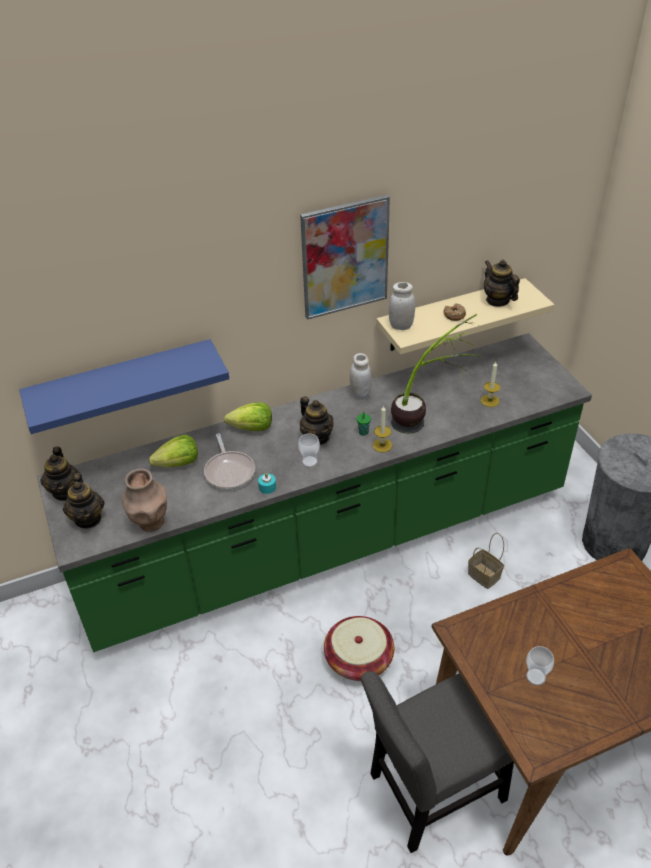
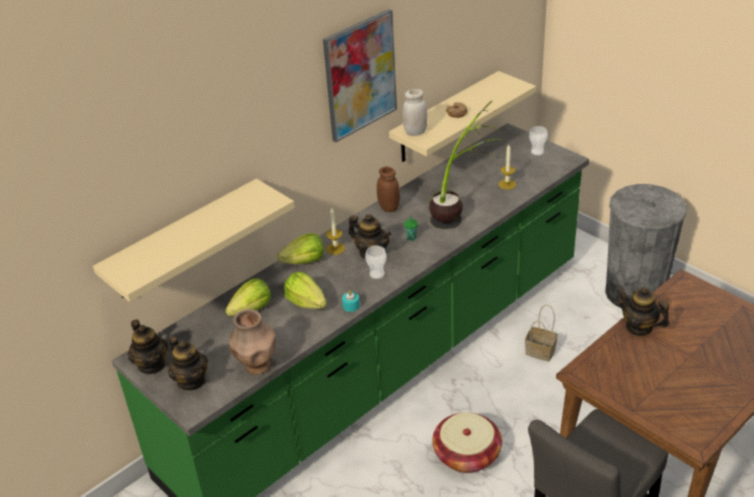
camera: 20 degrees left, 5 degrees down
blue shelf [19,339,229,434] -> beige shelf [93,179,295,302]
frying pan [204,433,255,490] -> lettuce [284,272,327,309]
white jar [350,353,372,400] -> brown jar [377,166,400,212]
candle [373,406,392,452] -> candle moved to [326,207,345,255]
teapot [484,260,520,307] -> teapot moved to [617,287,670,336]
cup [526,646,554,685] -> cup moved to [529,126,548,156]

